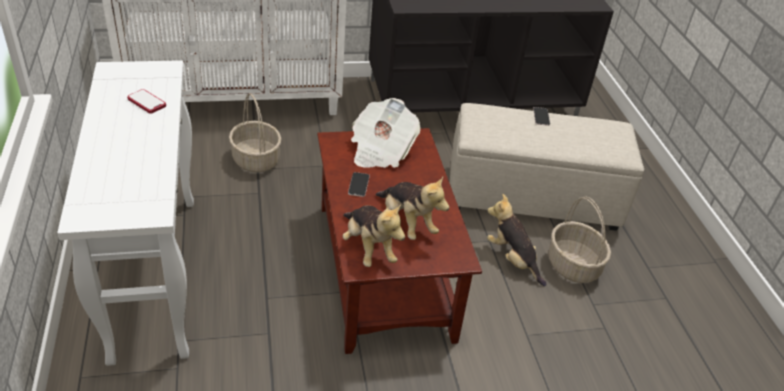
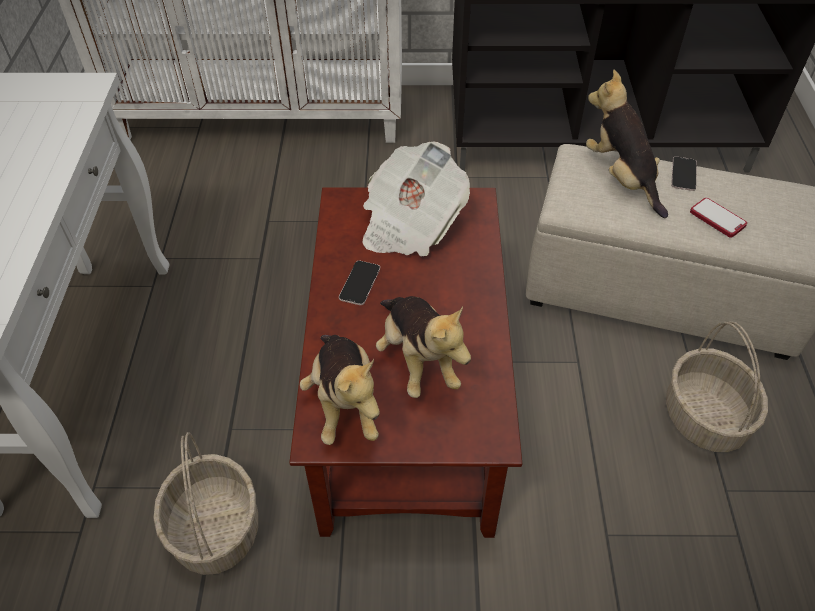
camera: 15 degrees right, 10 degrees up
phone [127,89,166,114] -> phone moved to [690,198,747,238]
basket [229,93,282,172] -> basket moved to [153,432,258,575]
plush toy [487,194,546,286] -> plush toy moved to [586,70,668,218]

